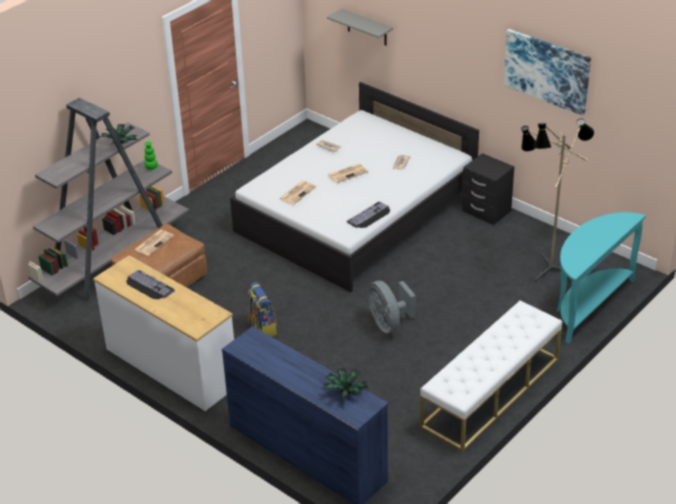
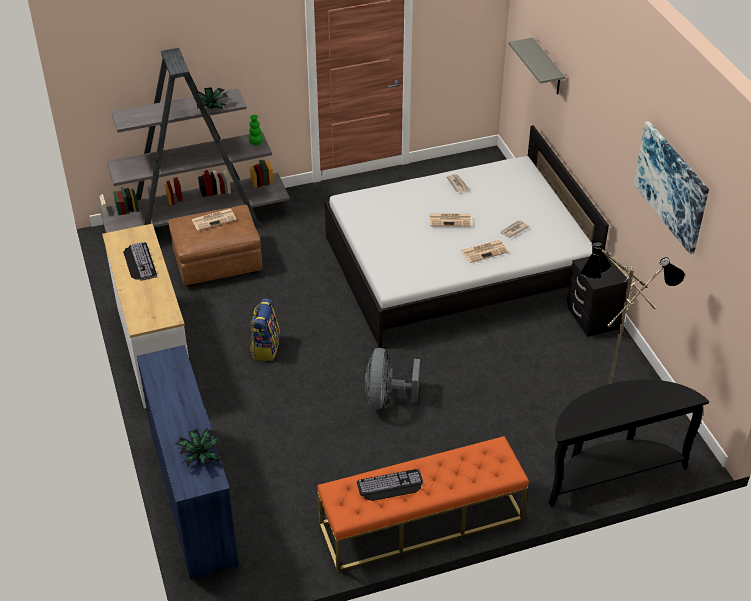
camera: 30 degrees right, 5 degrees up
newspaper [279,181,316,205] -> newspaper moved to [461,240,509,263]
keyboard [347,202,390,228] -> keyboard moved to [357,469,423,501]
white bench [420,301,562,452] -> orange bench [317,436,529,572]
turquoise console table [557,212,646,343] -> black console table [549,379,709,507]

